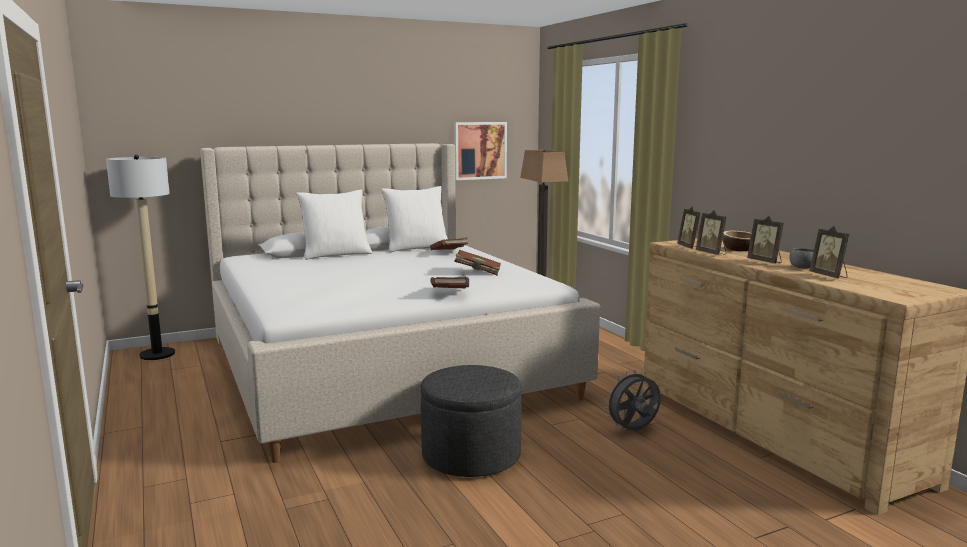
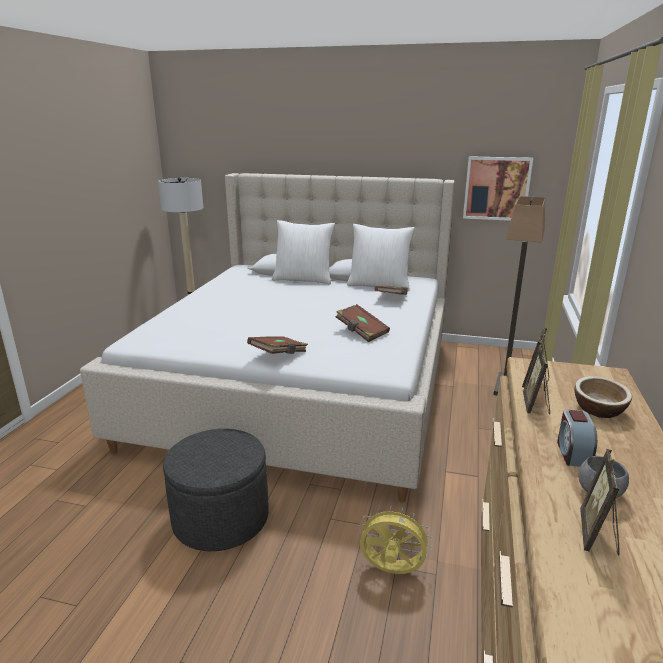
camera: 40 degrees right, 10 degrees up
grey fan [604,369,661,430] -> yellow fan [359,506,433,574]
picture frame [747,216,784,263] -> alarm clock [557,410,597,467]

